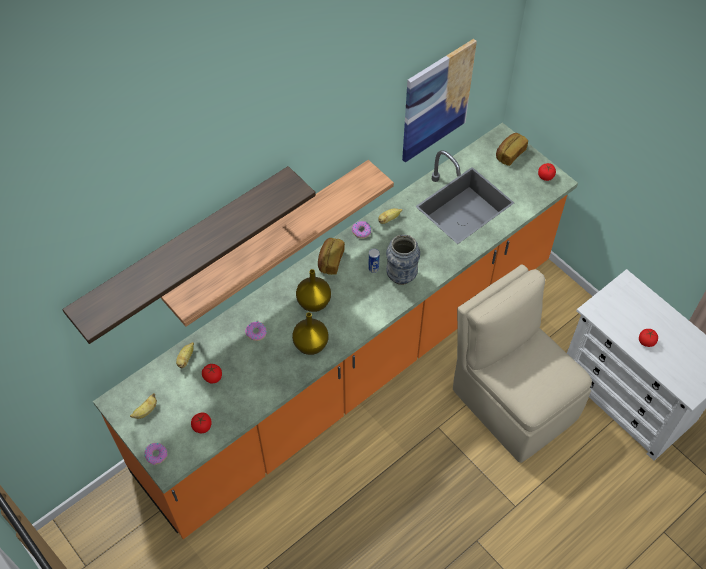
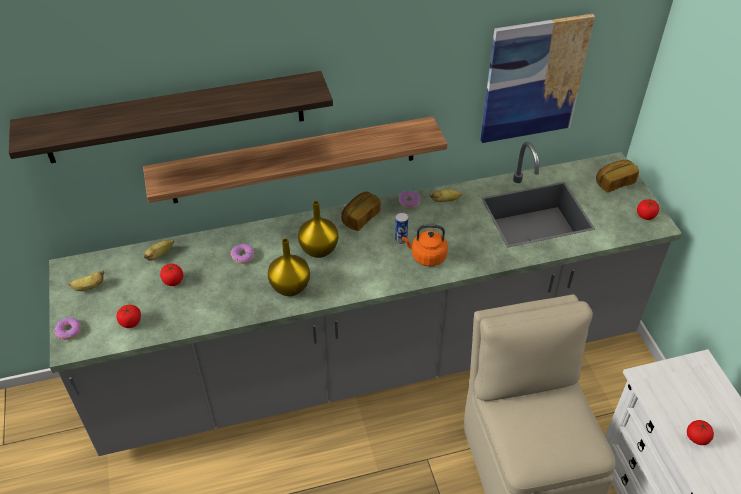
camera: 25 degrees right, 10 degrees down
orange counter [93,122,578,539] -> grey counter [49,142,682,456]
vase [386,235,420,285] -> orange kettle [402,224,448,266]

